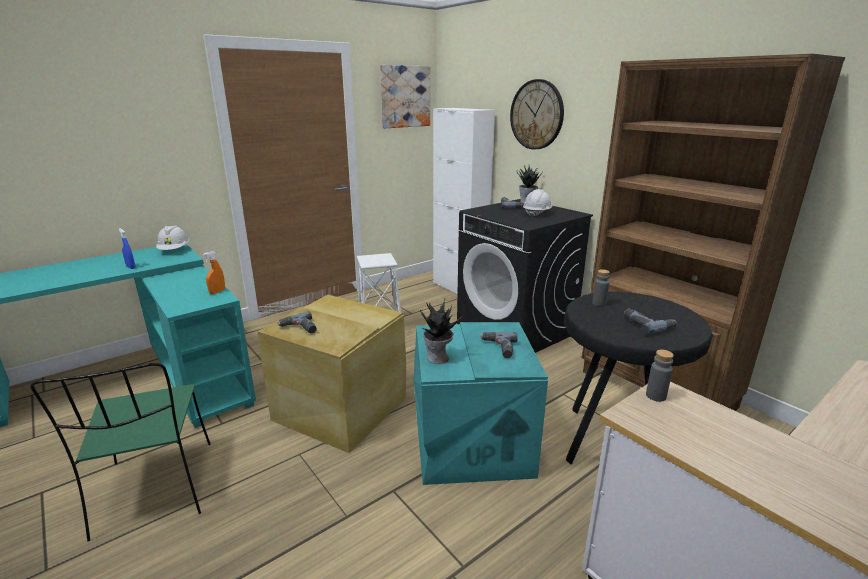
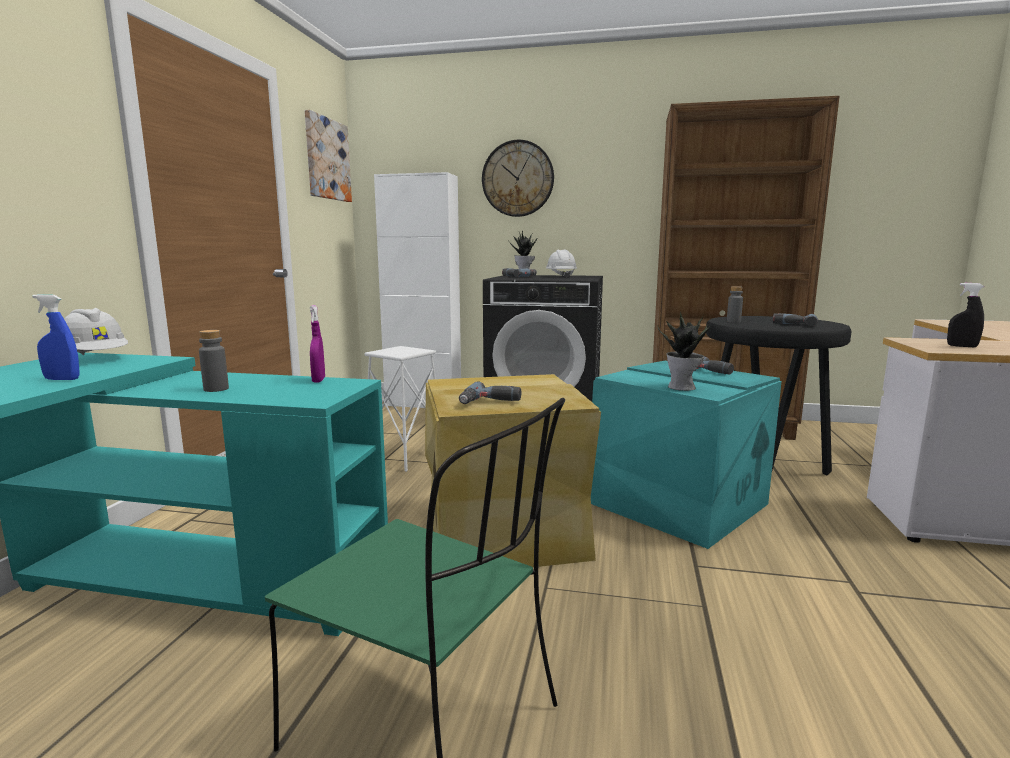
camera: 40 degrees left, 10 degrees down
orange spray bottle [203,251,225,294] -> purple spray bottle [310,305,325,382]
grey bottle [646,350,674,402] -> grey bottle moved to [199,330,229,392]
none -> black spray bottle [947,283,984,347]

